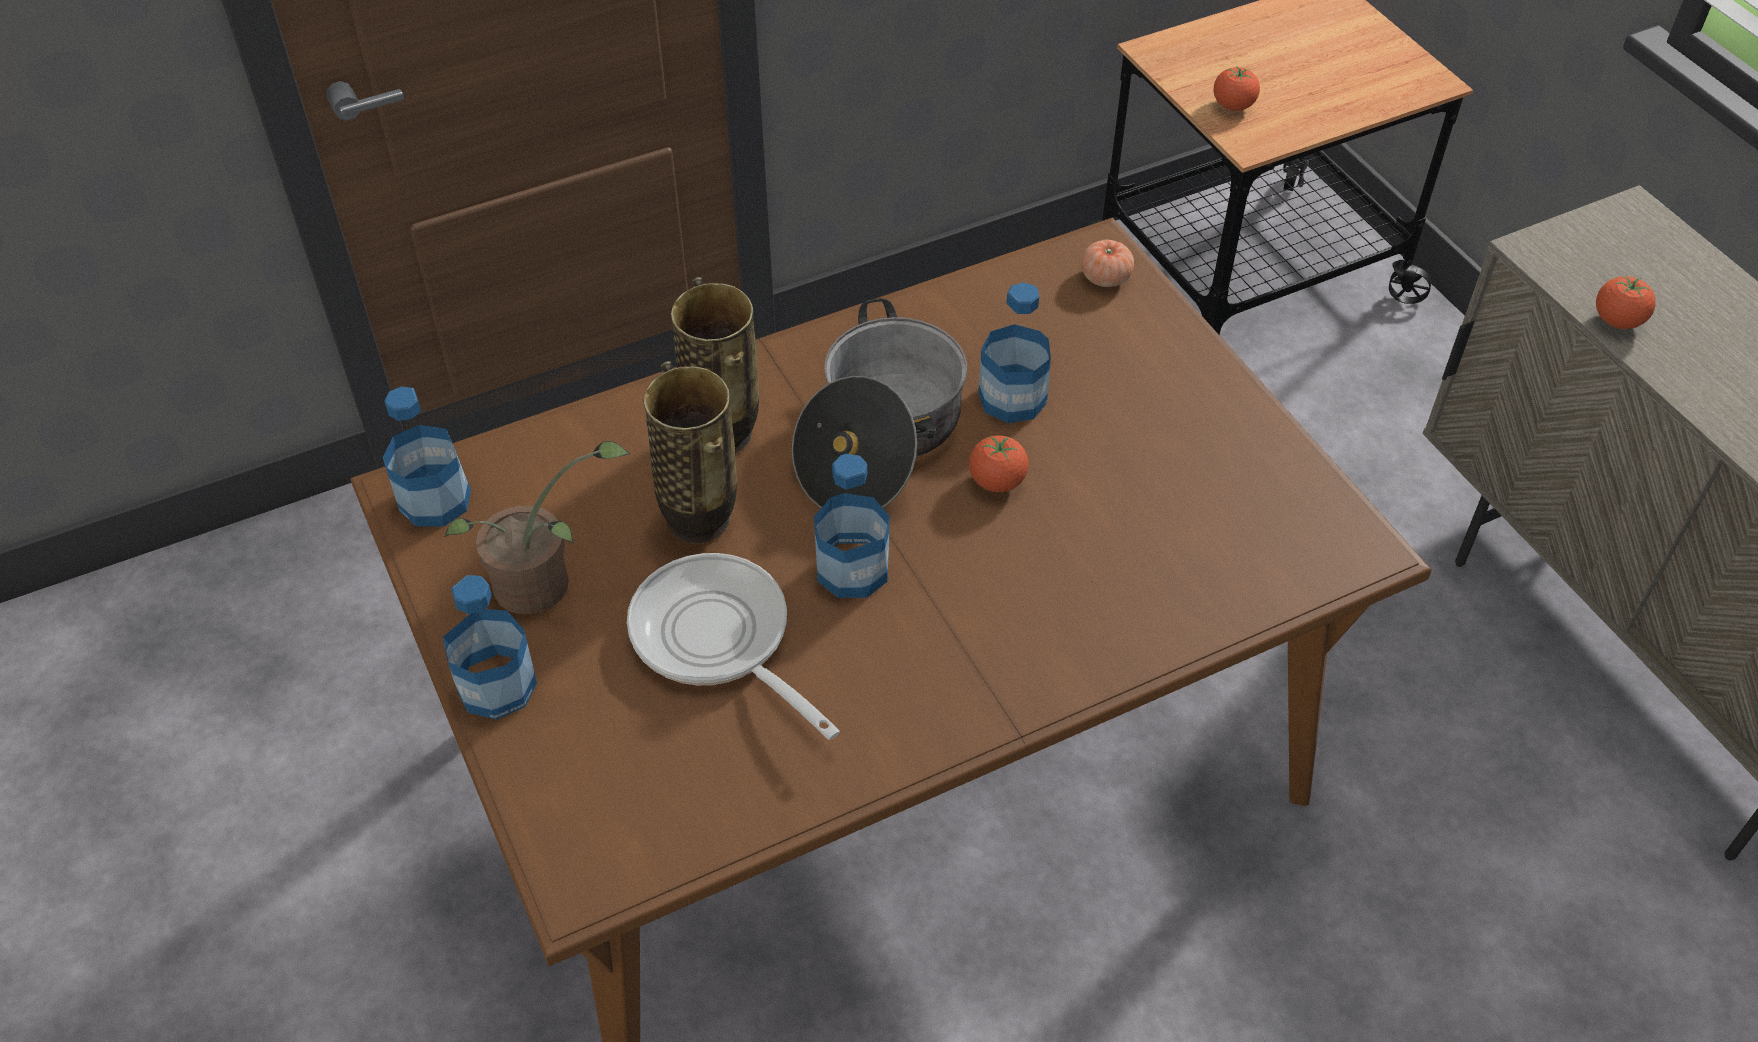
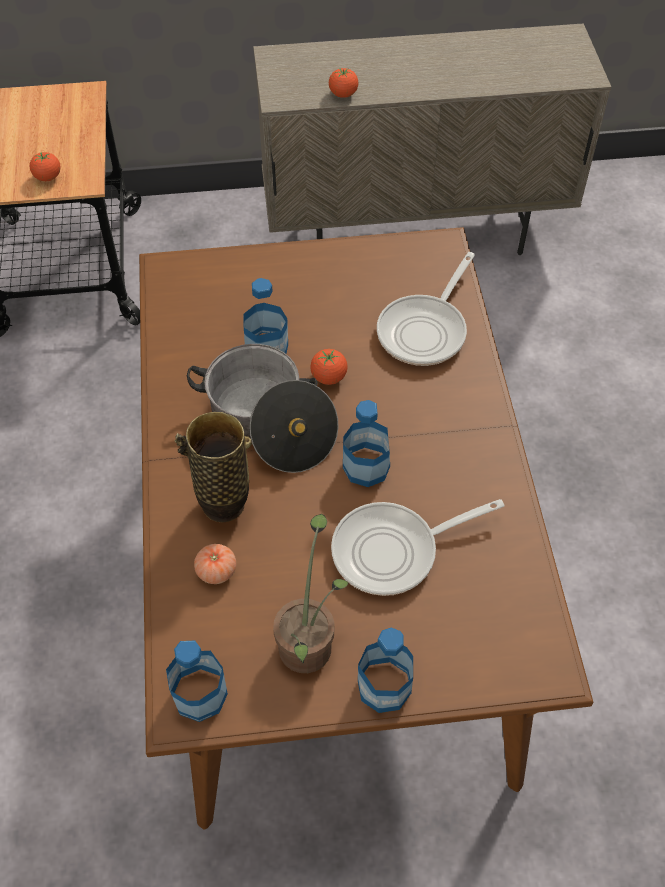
camera: 70 degrees left, 5 degrees up
vase [644,362,737,544] -> none
tomato [1081,240,1134,287] -> tomato moved to [194,544,236,584]
none -> frying pan [377,252,475,366]

